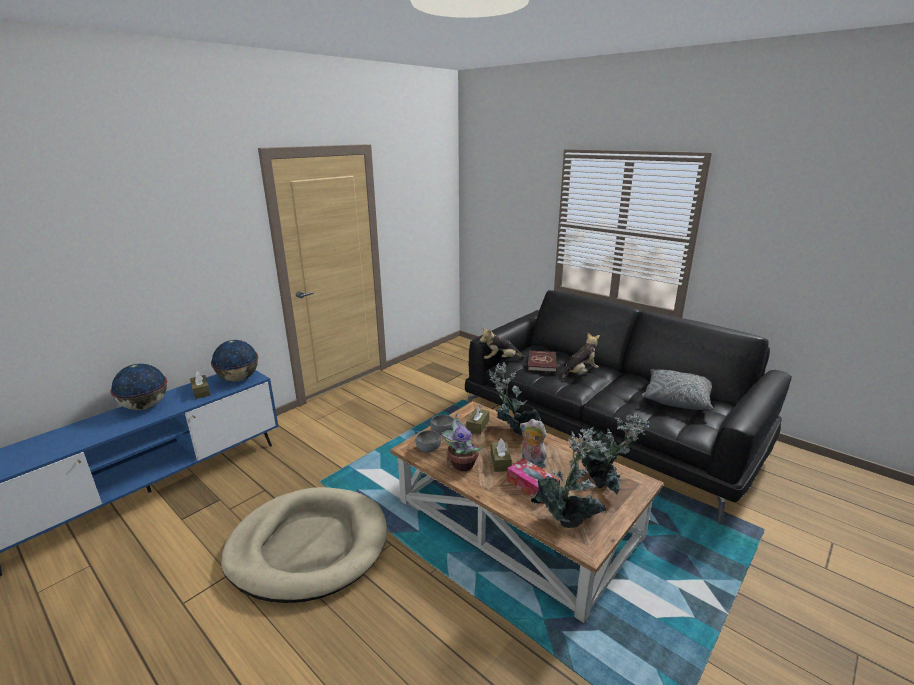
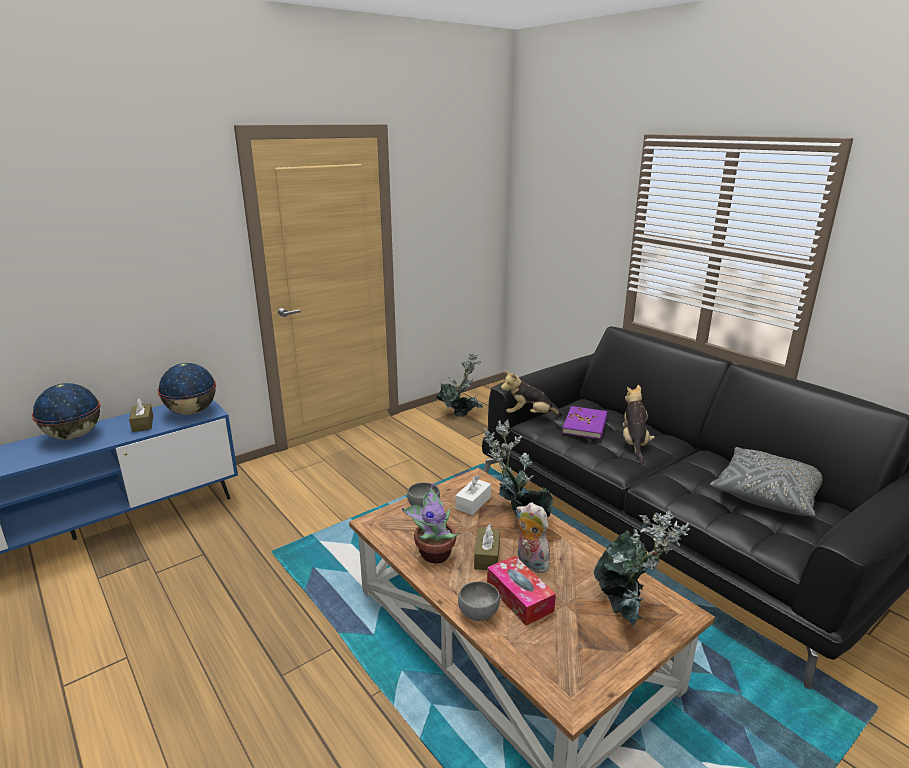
camera: 10 degrees right, 0 degrees up
beige dog bed [221,487,387,603] -> none
grey bowl [415,430,441,453] -> grey bowl moved to [458,581,500,621]
brown tissue box [466,405,489,435] -> white tissue box [455,475,491,515]
red book [528,351,557,372] -> purple book [562,406,607,439]
potted plant [531,427,607,528] -> potted plant moved to [436,353,483,417]
plush toy [561,333,600,381] -> plush toy turned 60 degrees counterclockwise [623,385,655,462]

